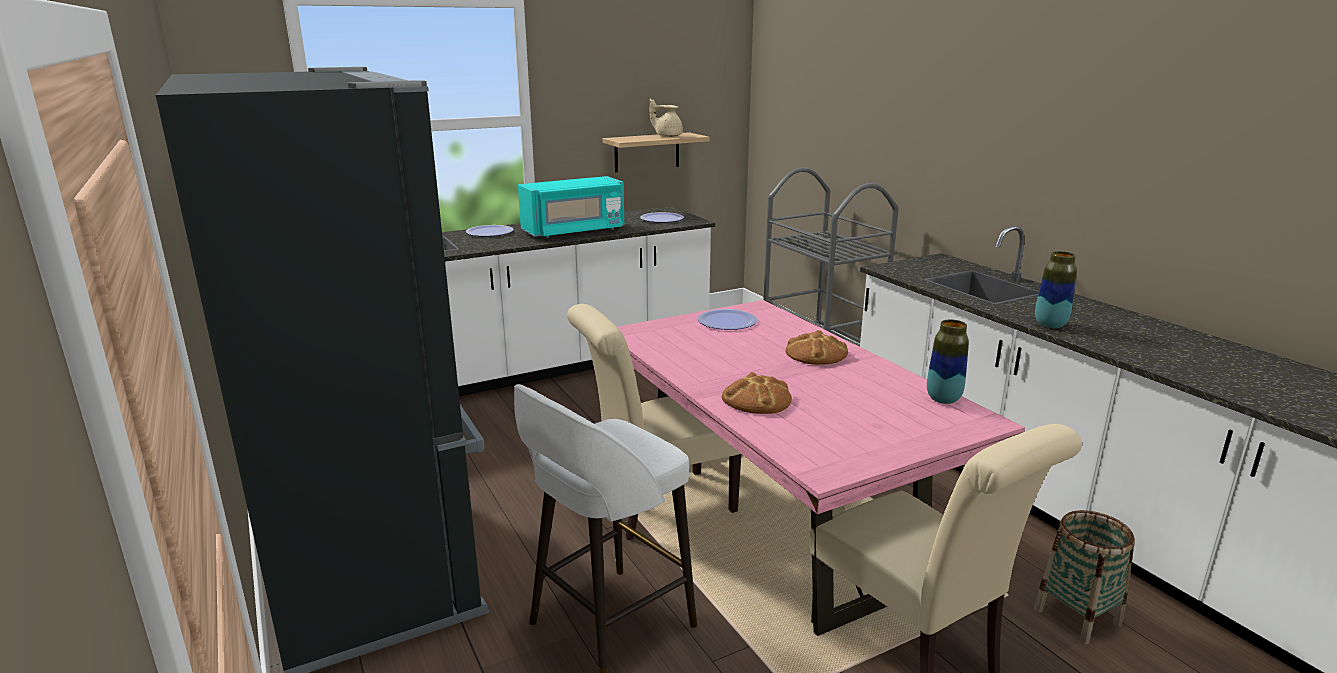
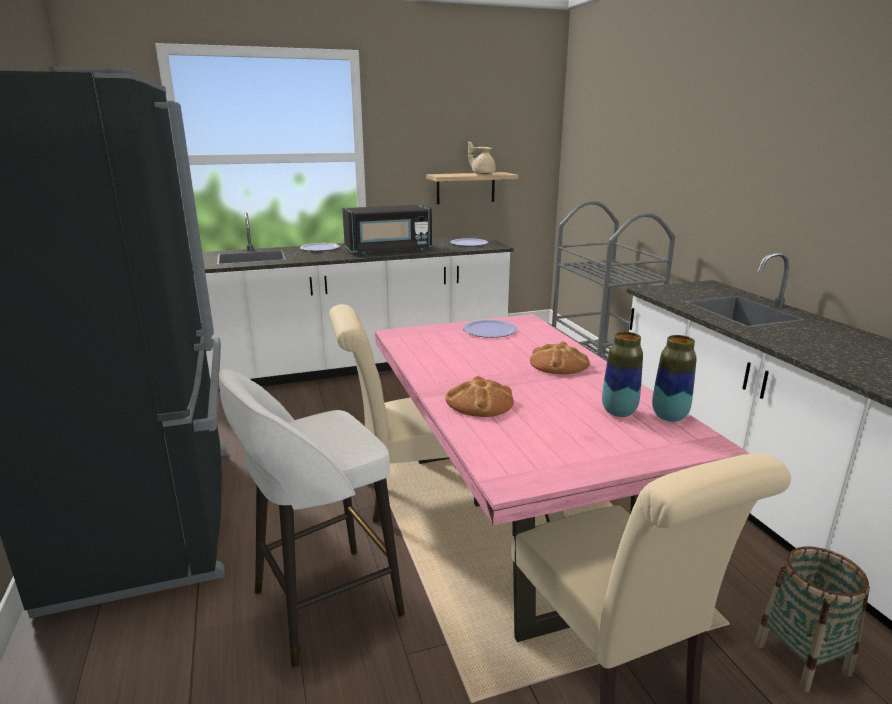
camera: 10 degrees right, 0 degrees up
turquoise microwave [518,176,625,238] -> black microwave [342,205,432,254]
vase [1035,251,1077,328] -> vase moved to [602,332,643,417]

